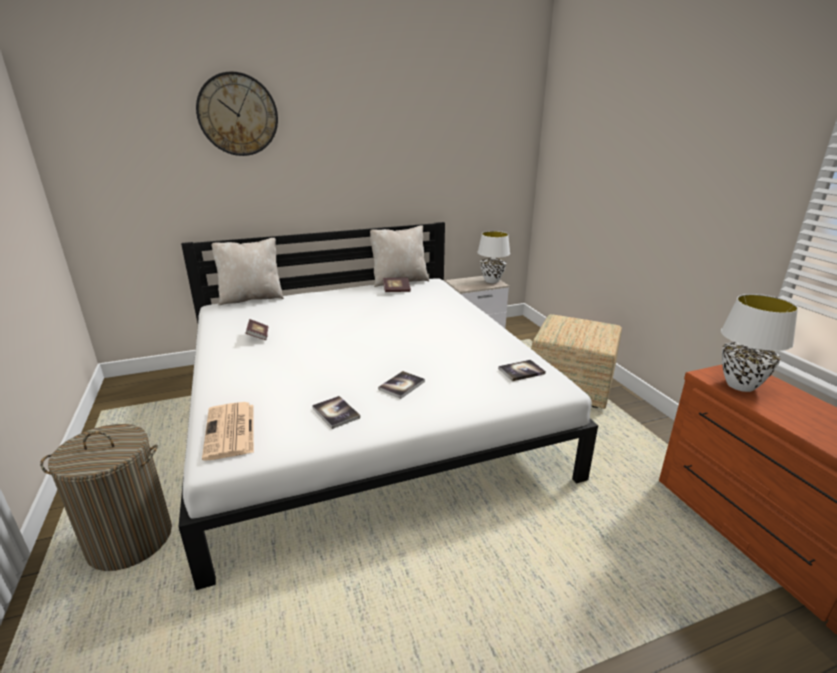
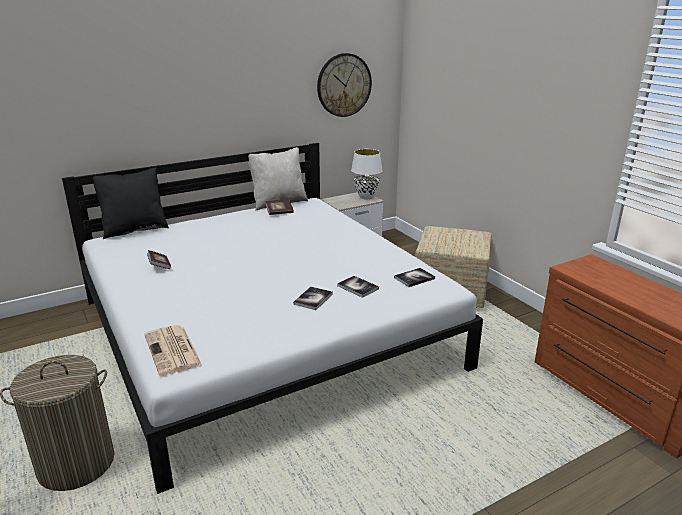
camera: 10 degrees left, 0 degrees up
wall clock [196,71,278,156] -> wall clock moved to [317,53,372,117]
beige pillow [211,238,284,306] -> black pillow [93,167,169,239]
book [312,396,360,429] -> book moved to [337,276,379,298]
white table lamp [721,294,798,392] -> none

